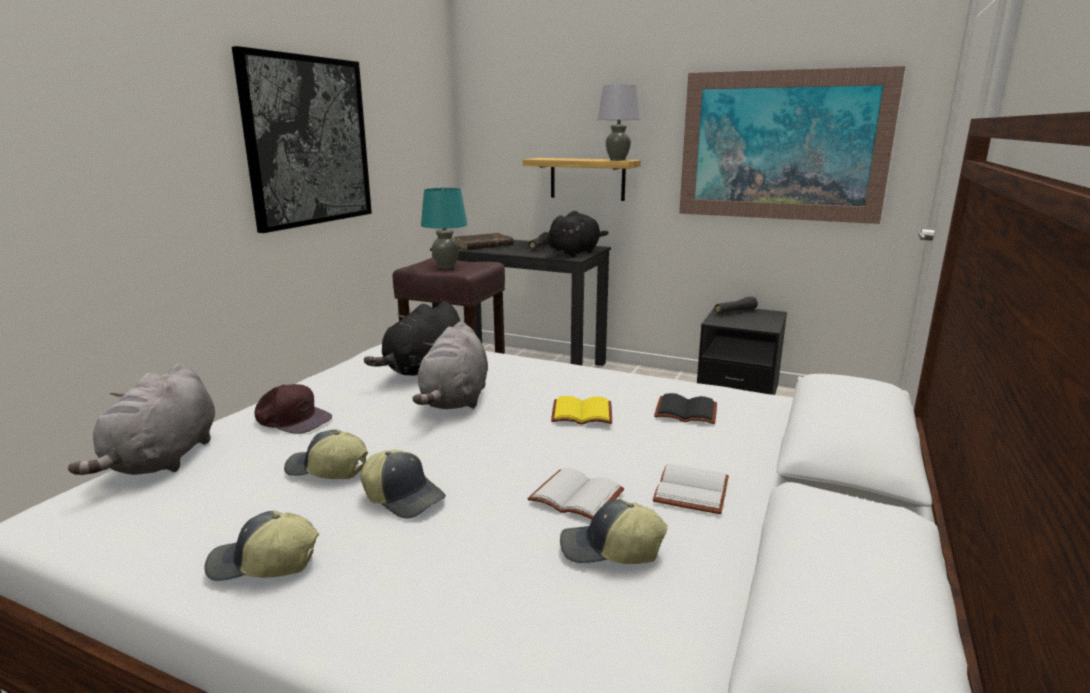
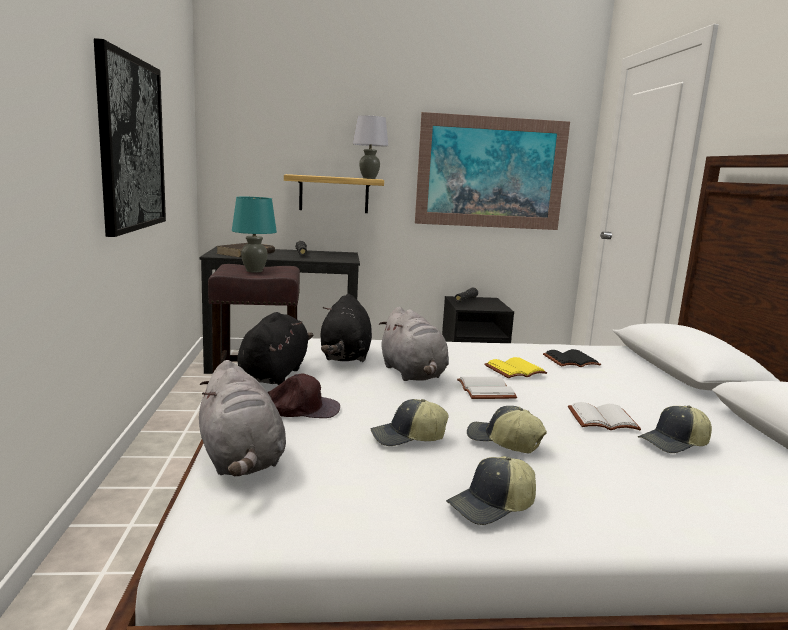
camera: 30 degrees left, 5 degrees down
cap [361,450,446,519] -> cap turned 150 degrees counterclockwise [467,406,547,453]
black plush toy [548,211,609,257] -> black plush toy moved to [237,312,313,385]
white book [653,464,729,514] -> white book moved to [457,377,517,399]

